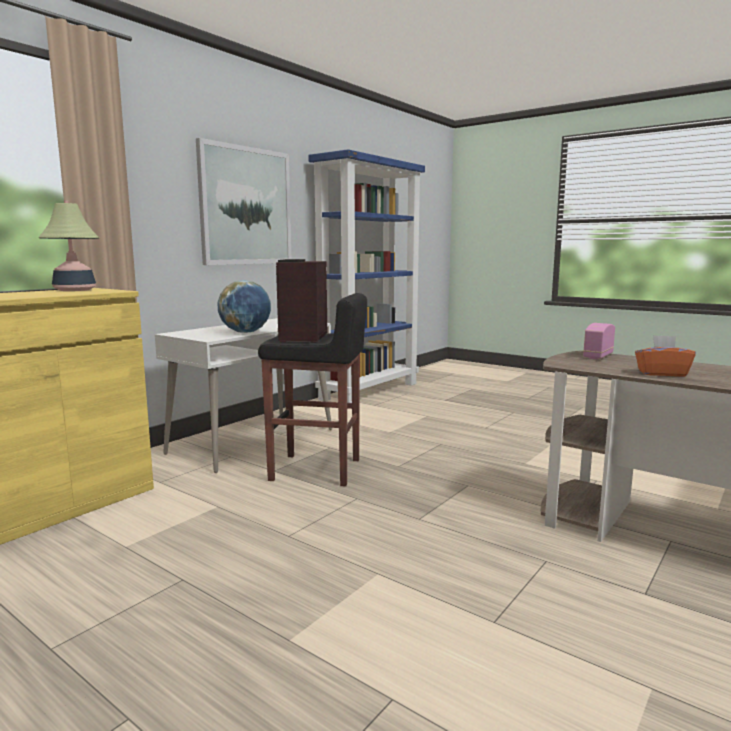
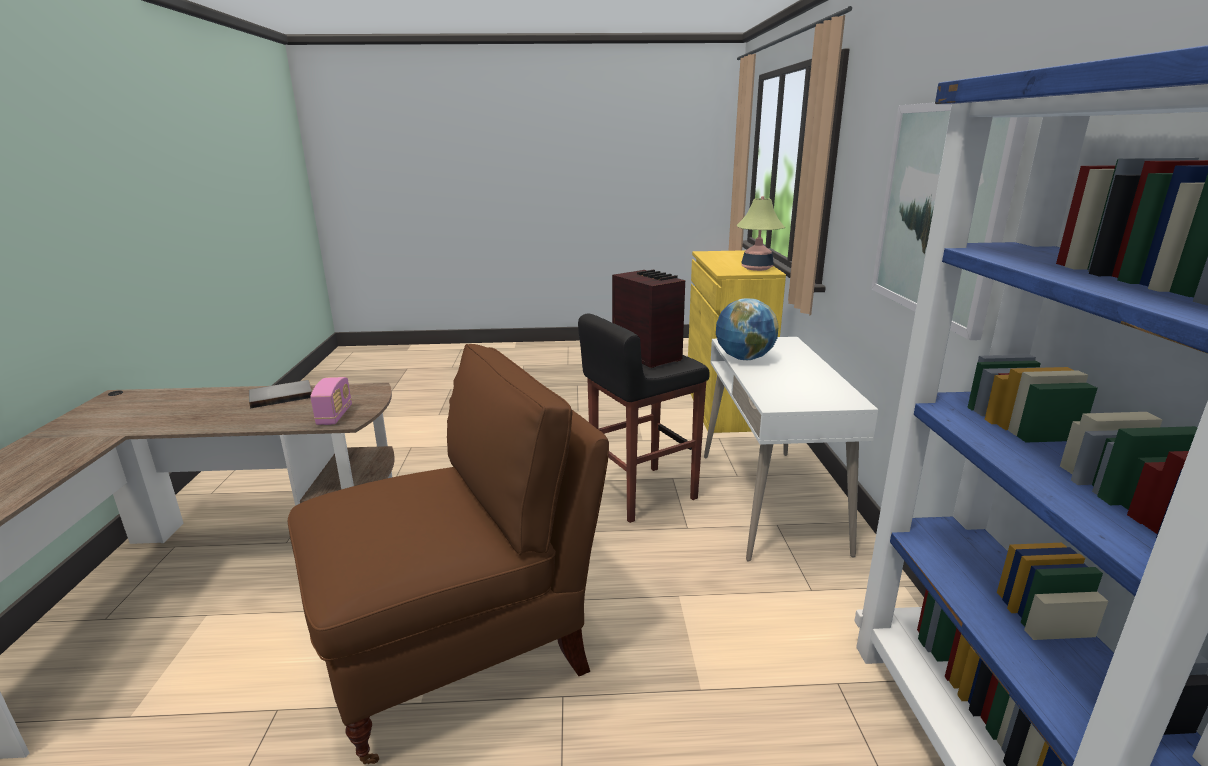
camera: 140 degrees right, 10 degrees up
orange tissue box [635,335,696,377] -> grey book [249,380,312,408]
none -> brown chair [288,344,609,764]

